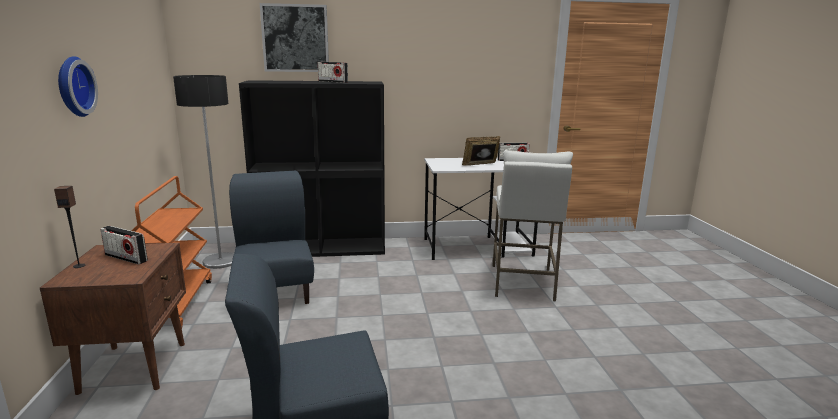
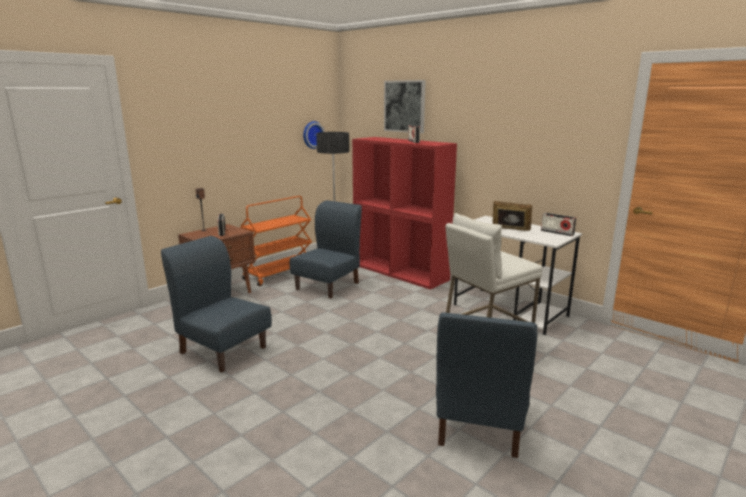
camera: 50 degrees right, 0 degrees up
wall clock [58,56,98,117] -> wall clock moved to [303,121,325,149]
black bookcase [239,80,385,257] -> red bookcase [352,137,457,290]
none -> blue chair [436,312,538,458]

